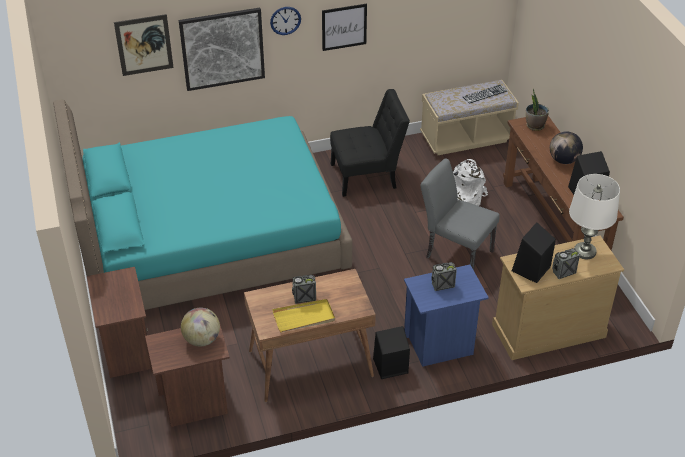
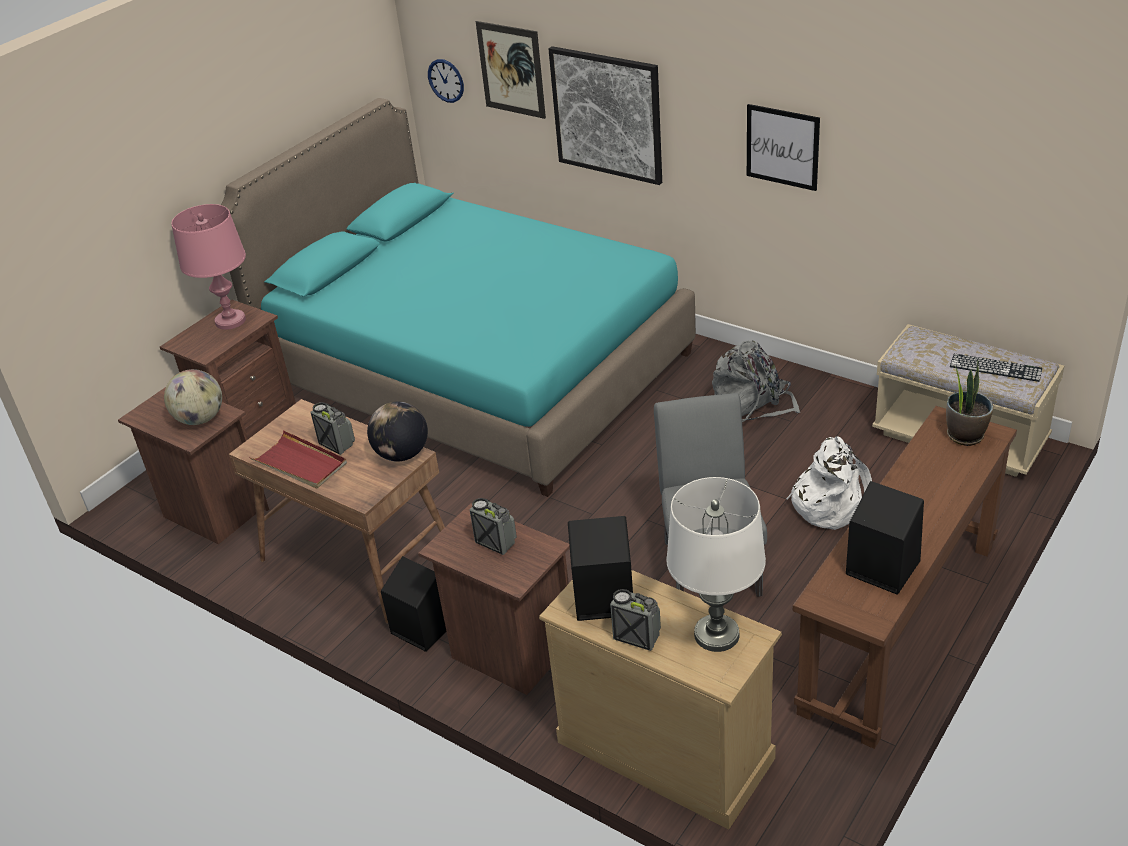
camera: 55 degrees right, 5 degrees down
wall clock [270,7,301,35] -> wall clock moved to [428,59,464,103]
yellow tray [272,299,335,332] -> red tray [249,430,347,489]
black chair [330,89,410,197] -> grey backpack [712,340,800,422]
blue nightstand [404,265,489,367] -> brown nightstand [418,503,570,695]
globe [550,131,583,164] -> globe moved to [367,402,428,461]
none -> pink table lamp [171,204,246,330]

